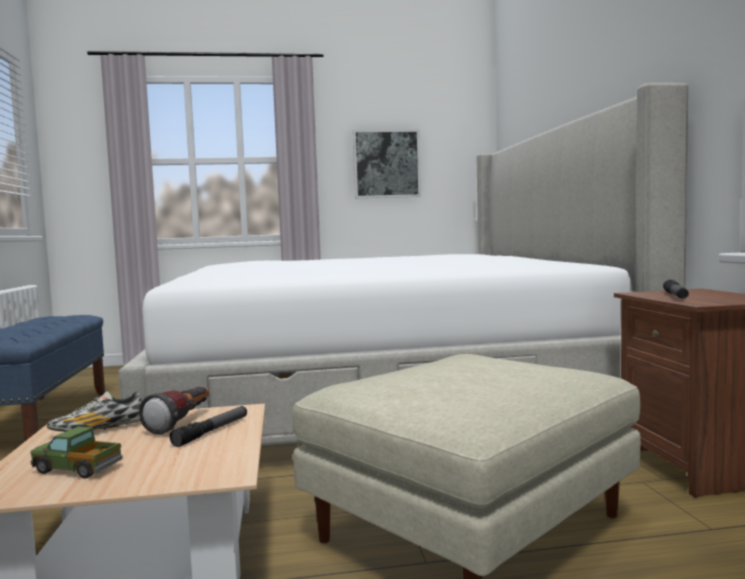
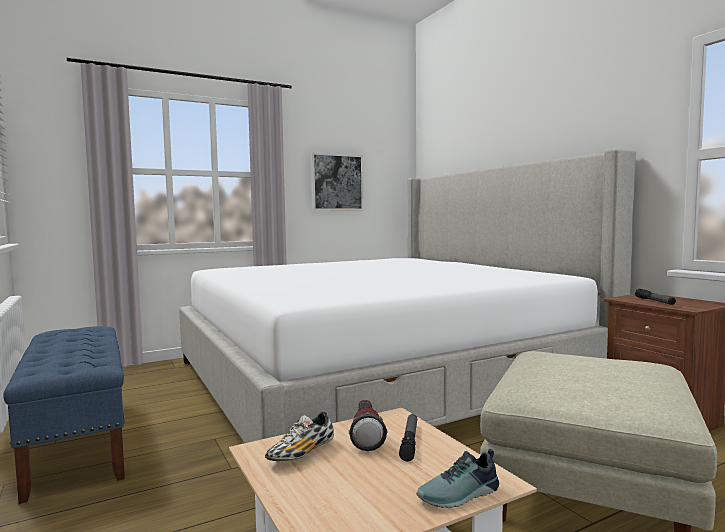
camera: 20 degrees left, 0 degrees up
toy truck [30,426,123,479] -> none
none -> shoe [416,449,499,508]

